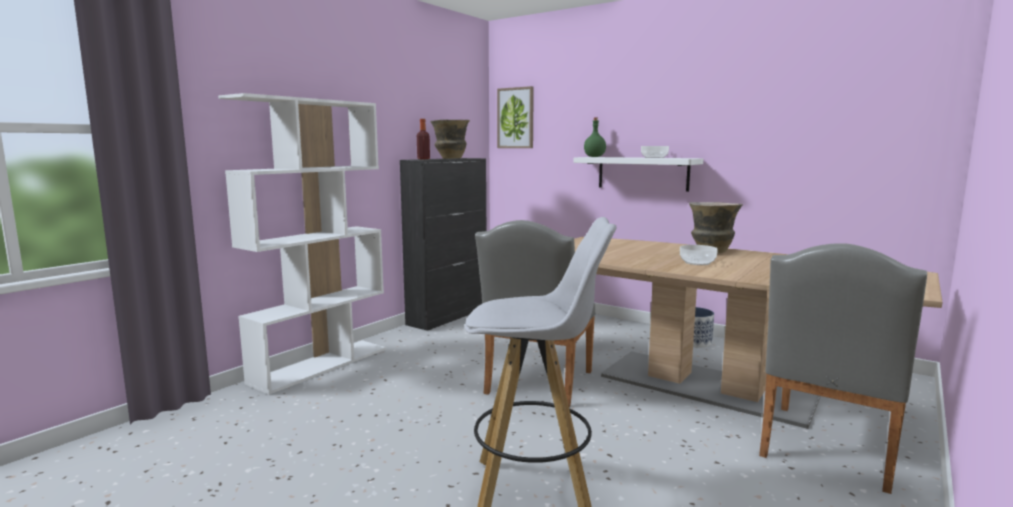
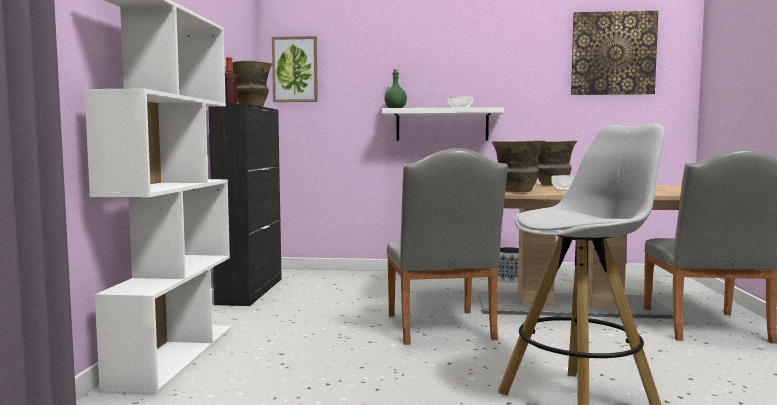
camera: 30 degrees left, 5 degrees down
none -> vase [492,140,546,192]
none -> picture [571,11,659,95]

